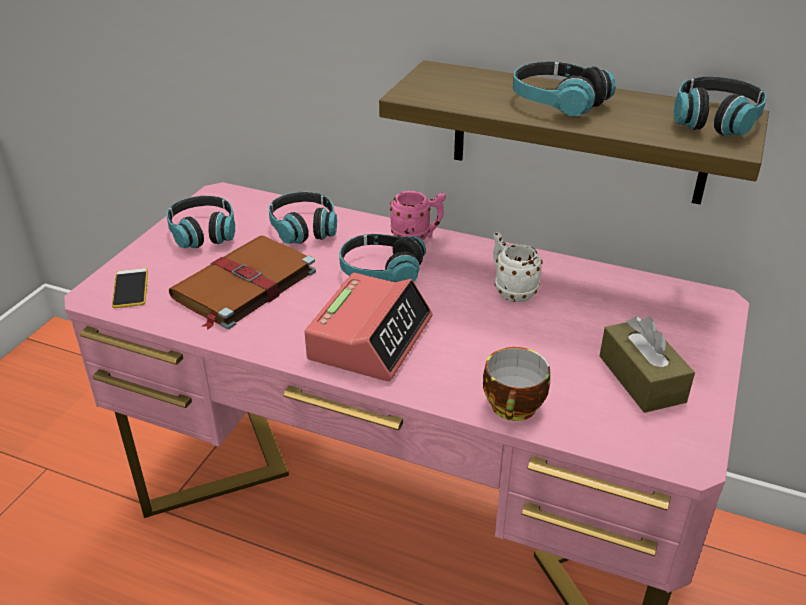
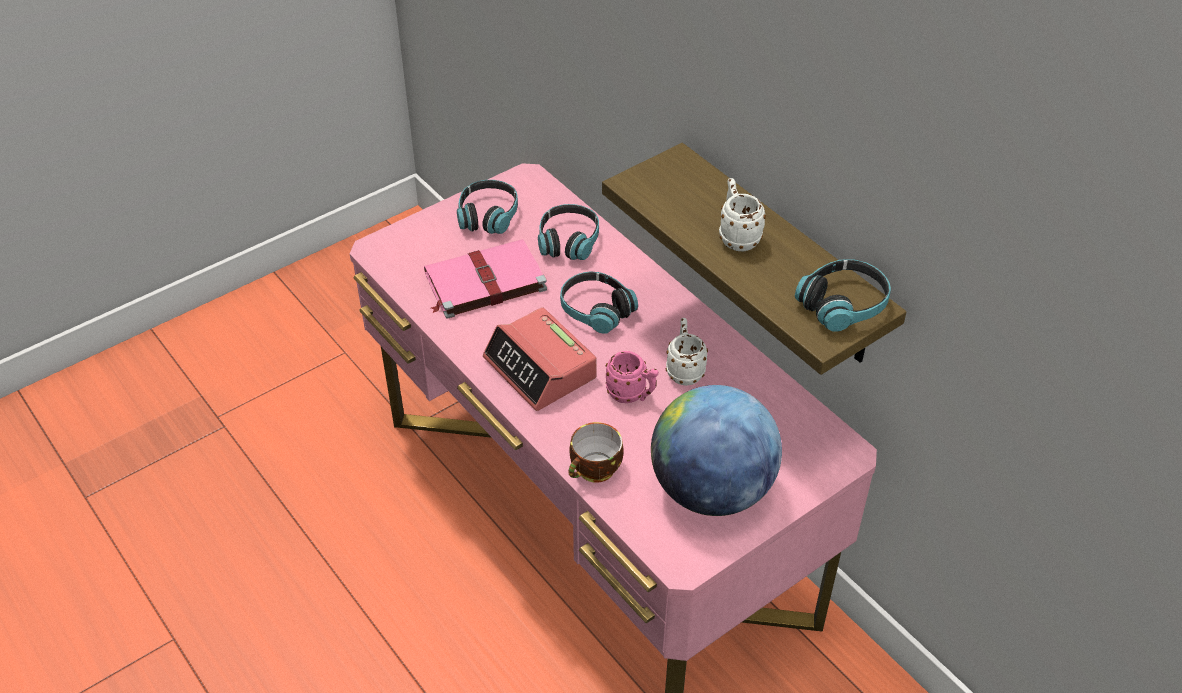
camera: 30 degrees right, 10 degrees up
phone [112,268,148,308] -> none
brown book [169,236,316,330] -> pink book [424,239,547,319]
alarm clock [305,273,433,381] -> alarm clock turned 90 degrees clockwise [483,307,596,411]
pink mug [390,191,446,240] -> pink mug moved to [606,351,659,403]
headphones [513,61,616,116] -> white mug [719,178,766,251]
brown tissue box [600,317,695,413] -> globe [651,385,782,516]

